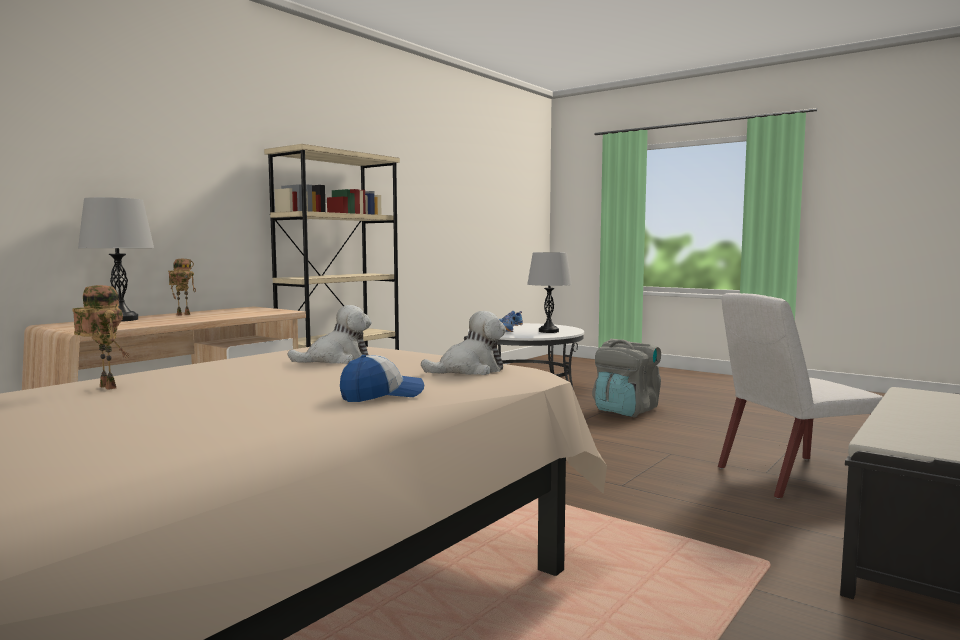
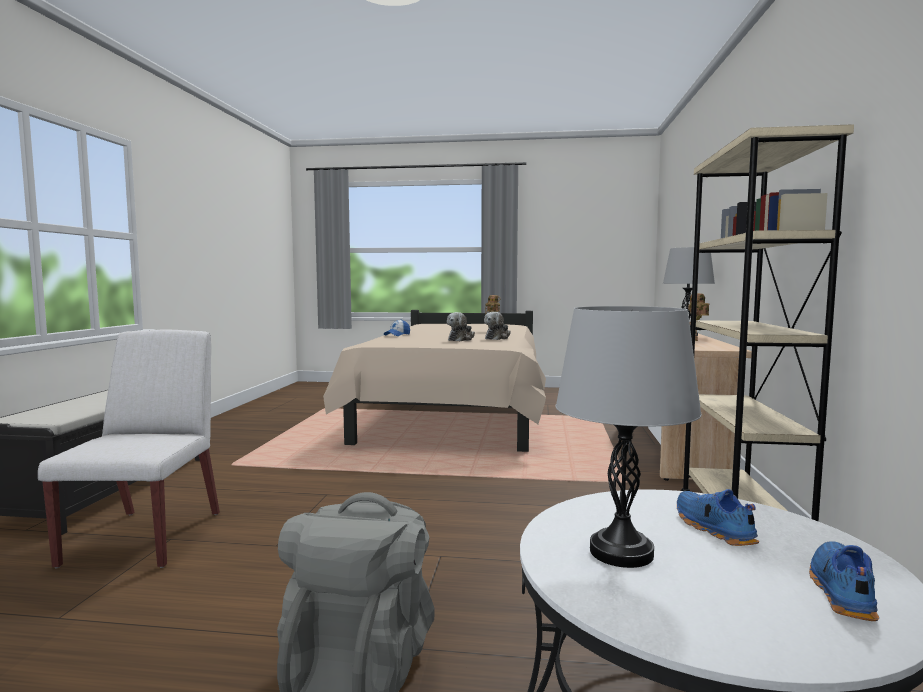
camera: 150 degrees right, 0 degrees up
plush toy [421,311,506,375] -> plush toy moved to [484,312,511,340]
white chair [718,293,883,499] -> white chair turned 45 degrees counterclockwise [38,329,220,568]

